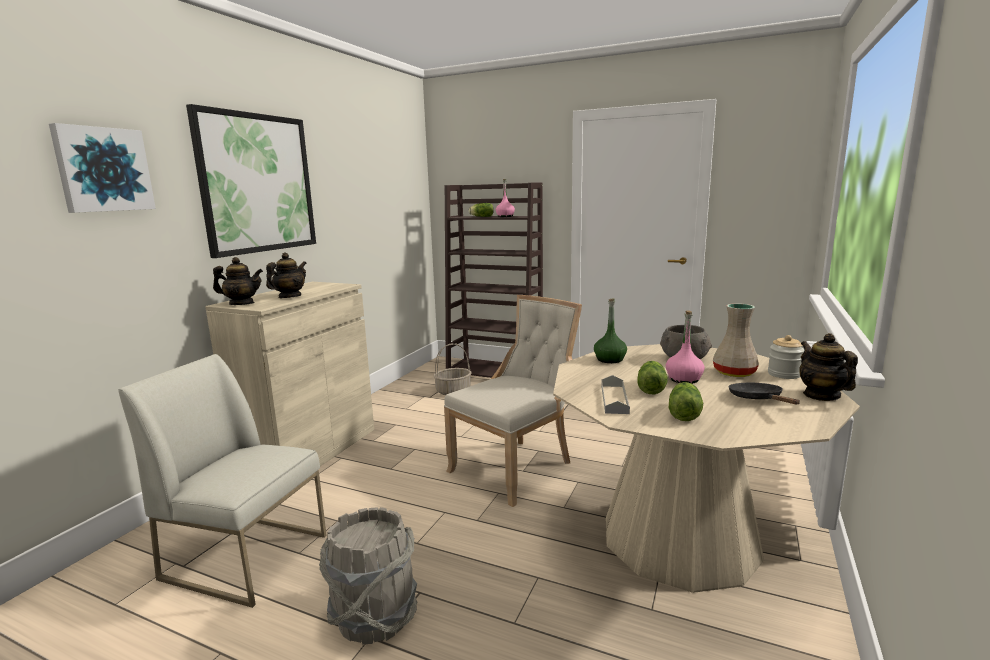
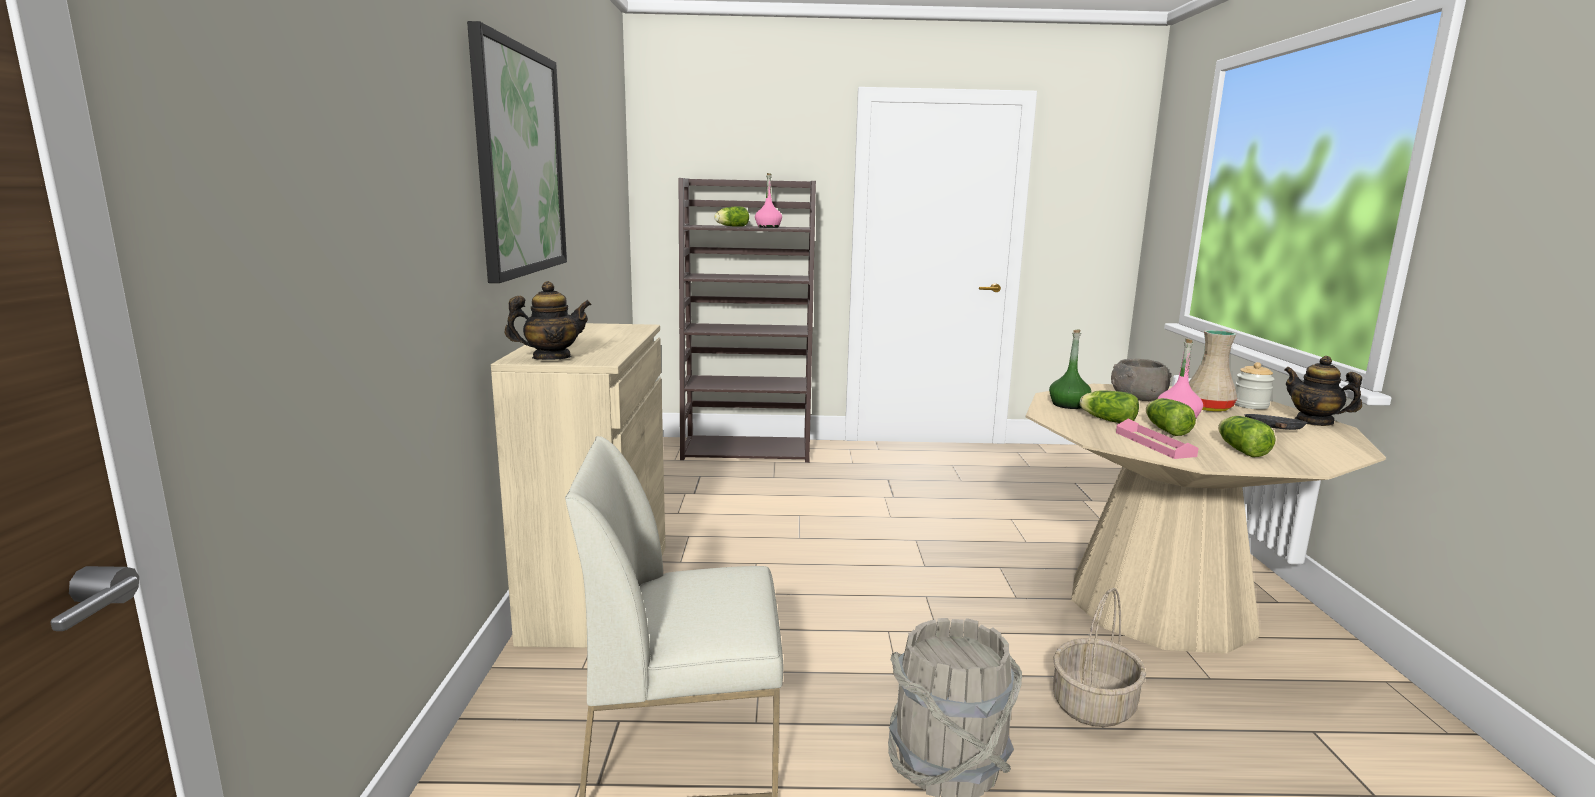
camera: 25 degrees left, 0 degrees up
picture [49,123,156,213] -> none
teapot [266,252,307,298] -> none
basket [434,343,472,395] -> basket moved to [1053,588,1146,727]
beige chair [444,295,582,507] -> none
grey tray [601,375,630,414] -> pink tray [1116,418,1199,459]
black frying pan [728,383,800,405] -> black frying pan turned 60 degrees clockwise [1244,414,1307,430]
none -> lettuce [1080,390,1139,423]

